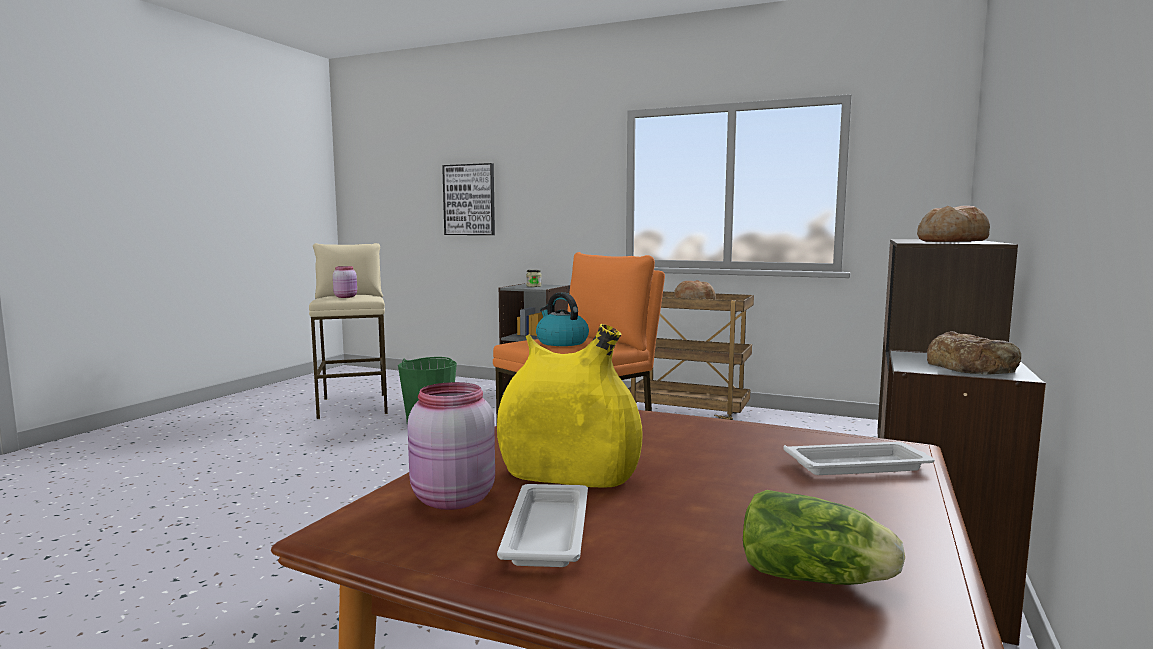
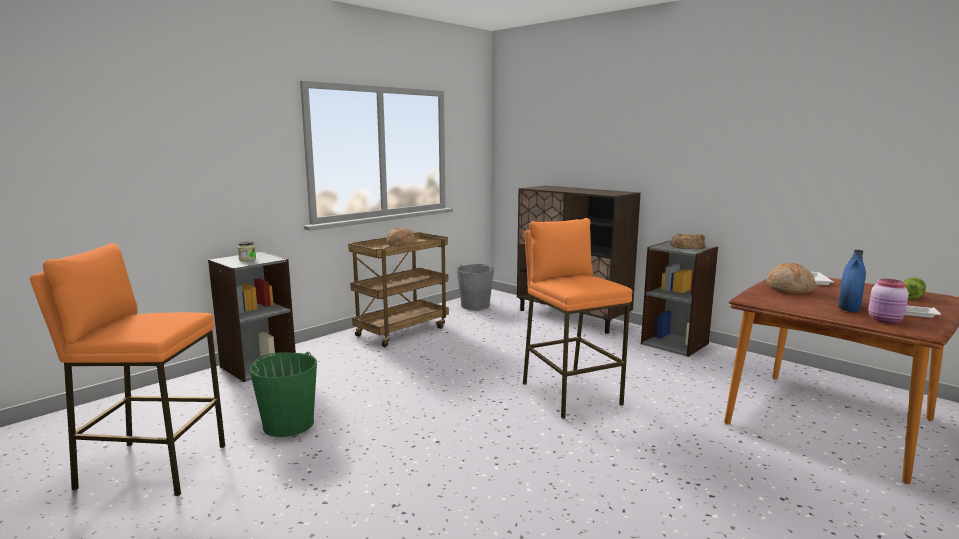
camera: 70 degrees left, 5 degrees up
beige stool [309,243,388,419] -> orange stool [30,243,225,496]
pink jar [333,266,357,298] -> none
picture [442,163,495,235] -> none
yellow vase [497,324,643,488] -> blue vase [838,250,866,312]
kettle [536,292,589,346] -> none
bread [917,206,990,242] -> bread moved to [767,263,816,294]
none -> grey bucket [457,264,494,310]

